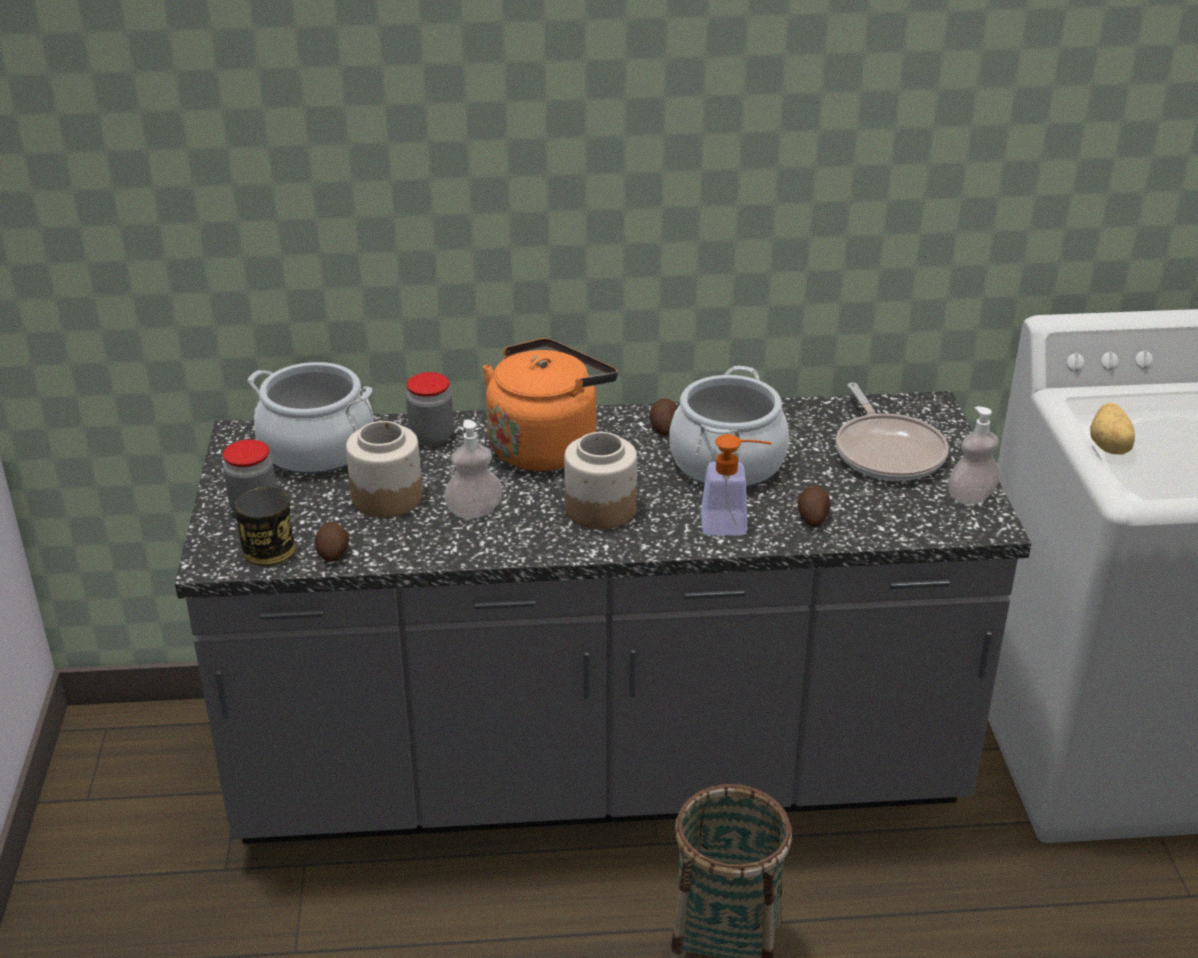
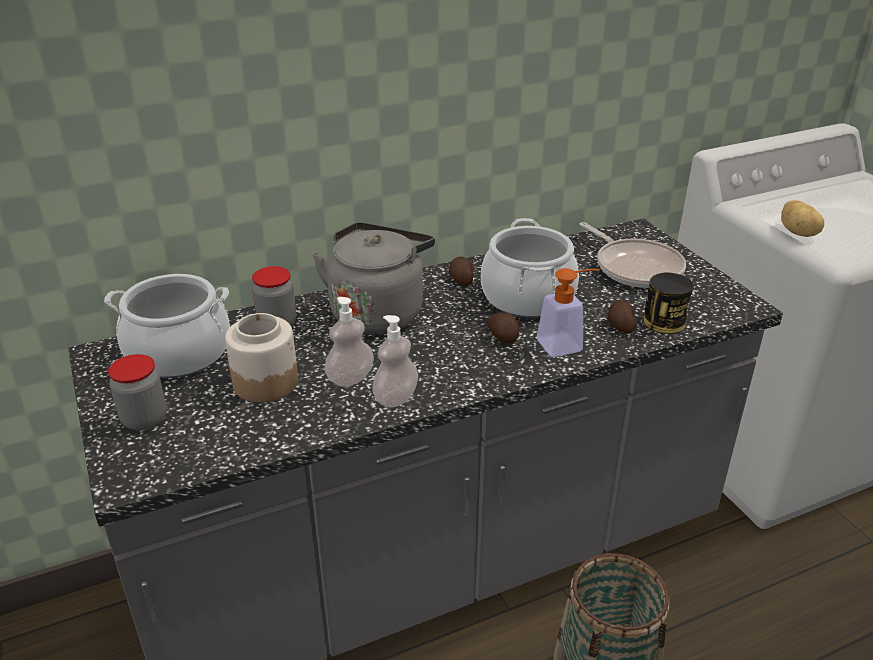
camera: 20 degrees left, 0 degrees up
can [235,487,296,566] -> can moved to [644,273,694,334]
potato [315,522,349,562] -> potato moved to [487,313,519,343]
orange kettle [483,338,618,471] -> grey kettle [312,222,435,334]
jar [564,432,637,529] -> none
soap dispenser [948,406,1000,505] -> soap dispenser moved to [372,315,418,408]

